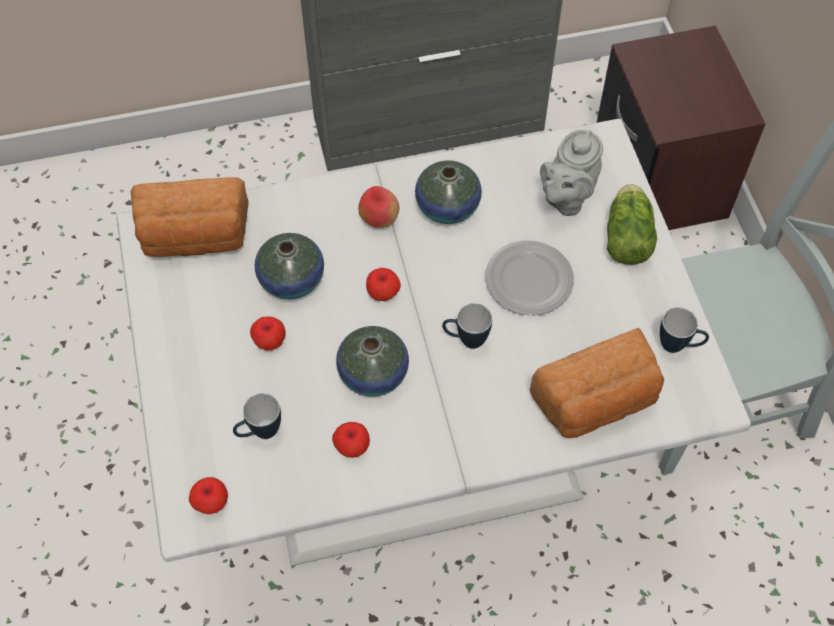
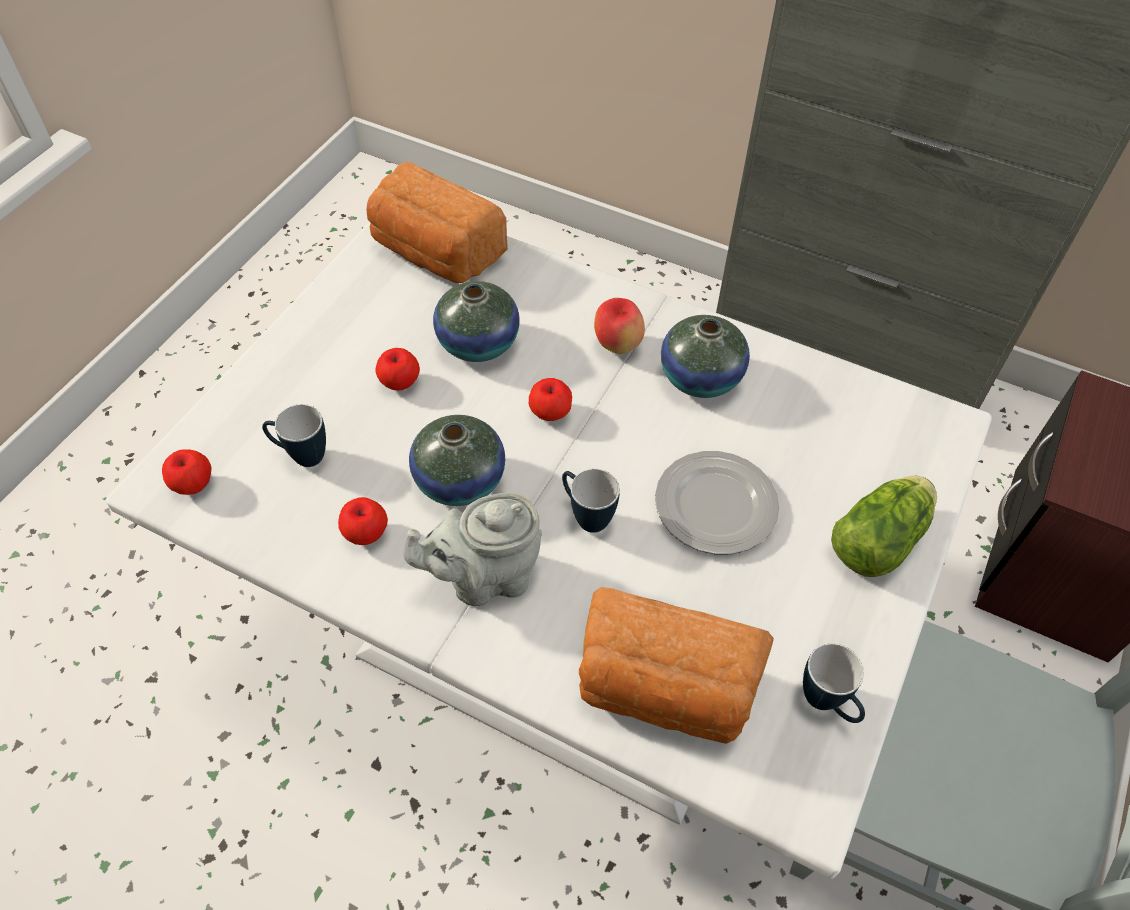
camera: 40 degrees right, 5 degrees down
grey teapot [540,130,603,216] -> grey teapot moved to [403,493,542,606]

